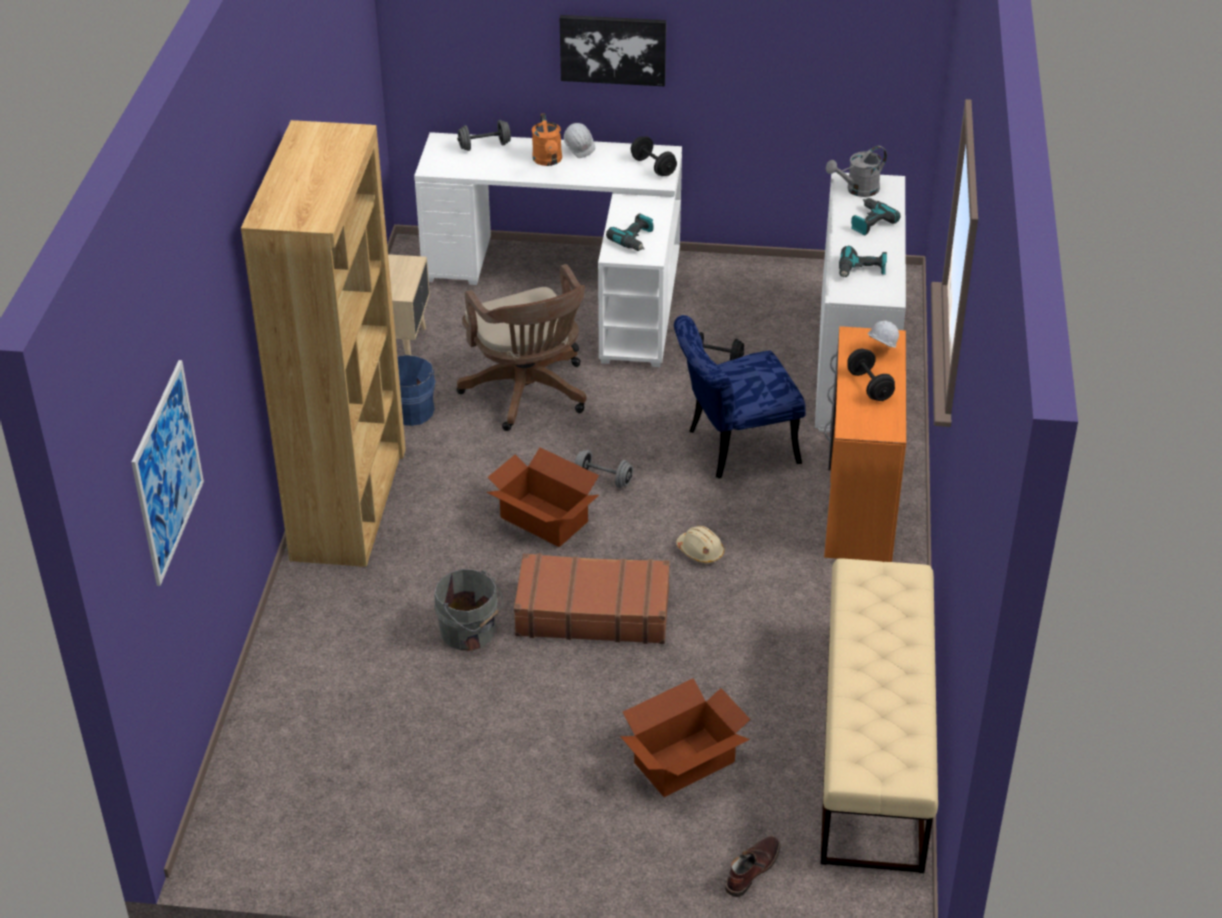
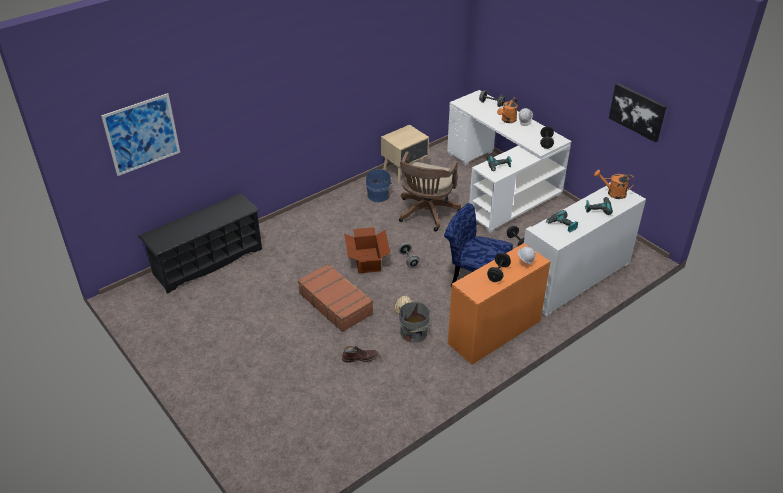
camera: 45 degrees right, 0 degrees up
brown bookcase [241,120,406,567] -> none
grey bucket [434,569,503,651] -> grey bucket moved to [398,302,432,343]
picture [560,15,666,86] -> picture moved to [609,83,667,142]
cardboard box [620,678,750,797] -> none
brown boot [725,836,780,897] -> brown boot moved to [342,346,379,363]
beige bench [820,558,938,873] -> none
grey watering can [826,146,887,197] -> orange watering can [594,170,635,199]
none -> black shoe rack [138,193,262,294]

